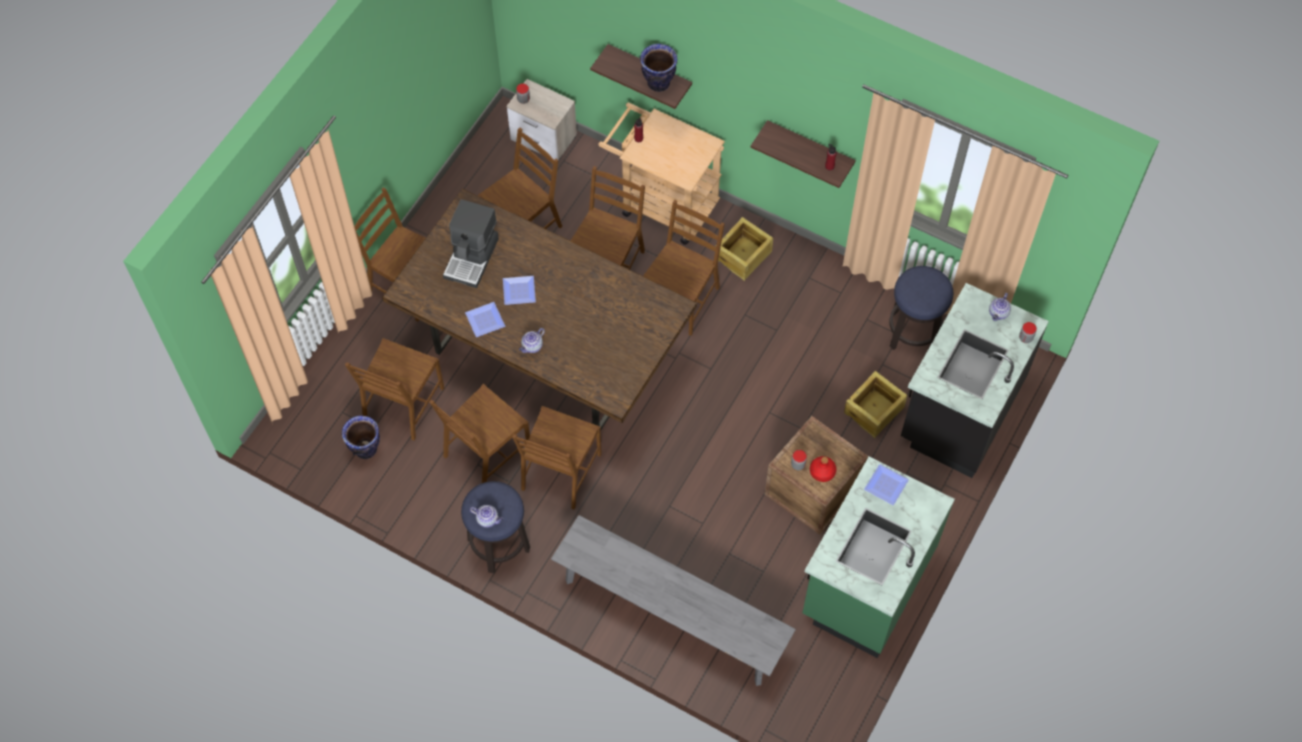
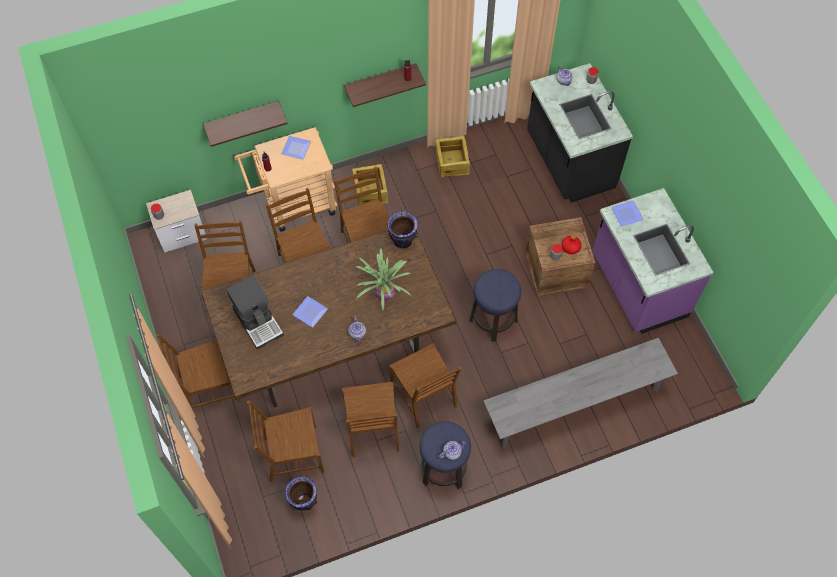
camera: 50 degrees left, 0 degrees up
brown chair [345,338,444,441] -> brown chair turned 105 degrees clockwise [247,401,324,482]
plate [465,302,505,337] -> plate moved to [281,136,311,159]
vase [640,44,677,92] -> vase moved to [387,211,418,249]
green counter [802,457,955,658] -> purple counter [592,188,714,334]
crate [844,371,907,438] -> crate moved to [435,136,470,177]
stool [889,266,953,350] -> stool moved to [470,269,521,341]
none -> potted plant [356,248,410,310]

